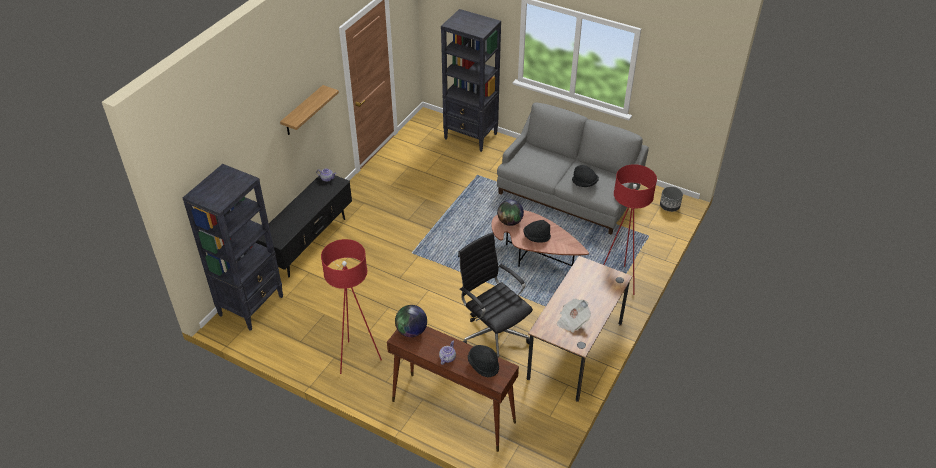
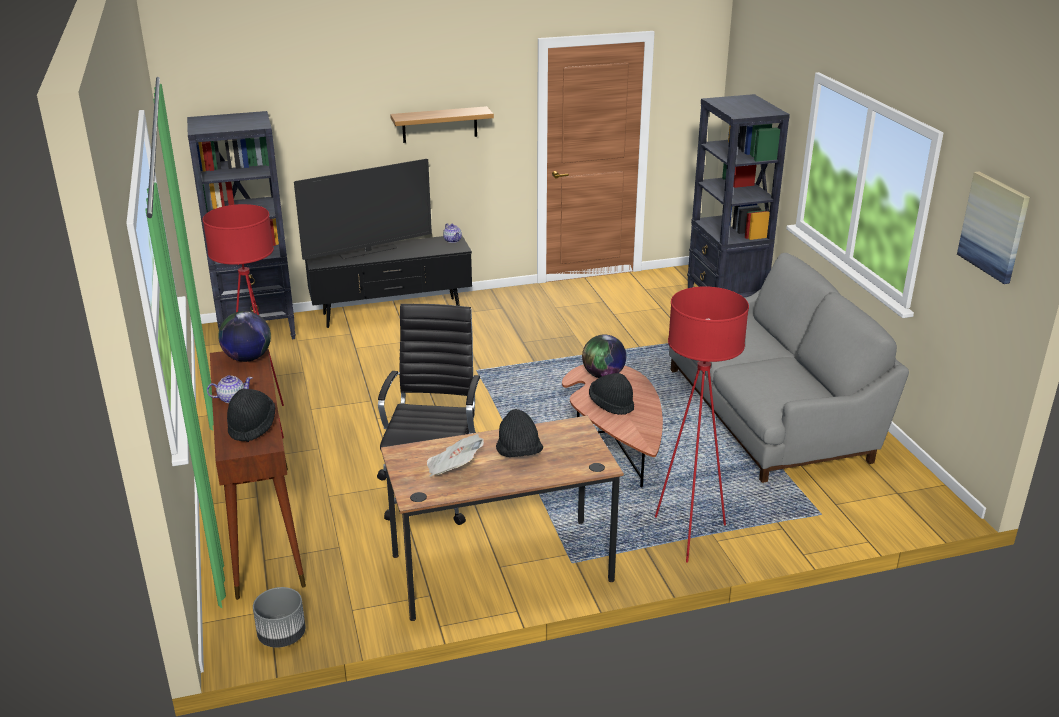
camera: 45 degrees right, 15 degrees down
black hat [572,165,599,187] -> black hat moved to [496,409,543,457]
grey planter [660,187,683,212] -> grey planter moved to [253,587,305,648]
none -> television [294,159,432,260]
none -> picture [957,171,1030,284]

